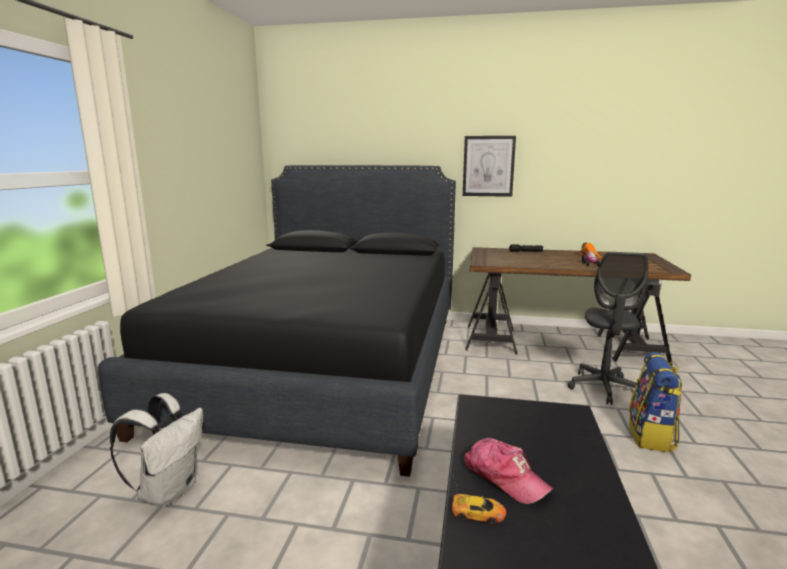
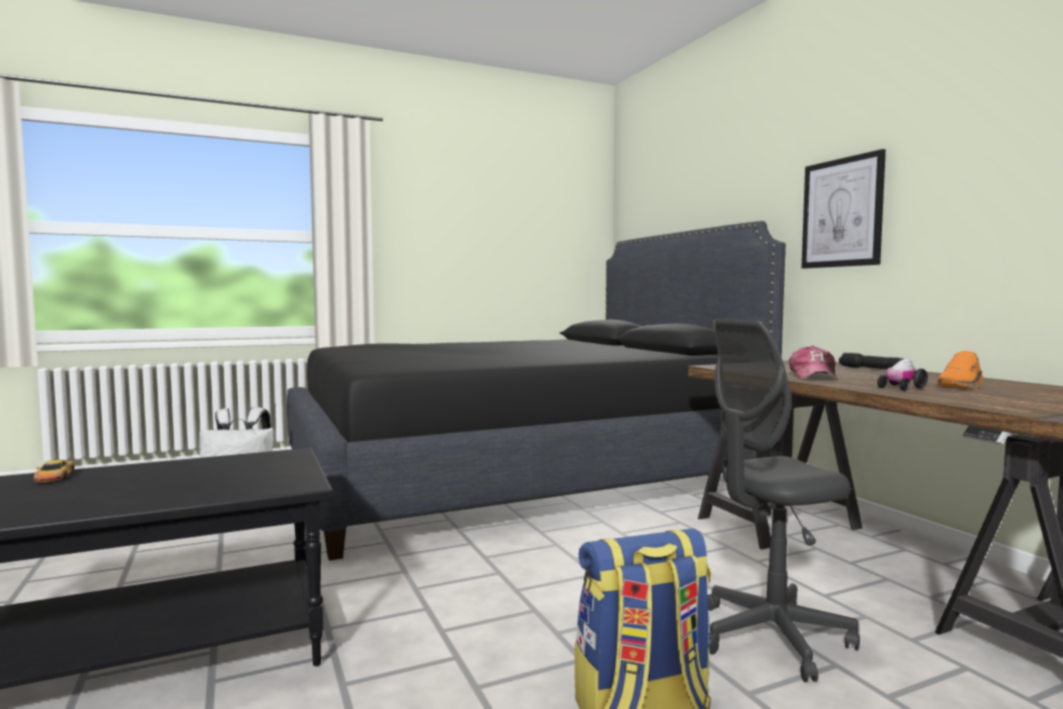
camera: 55 degrees right, 10 degrees down
cap [464,438,553,504] -> cap moved to [789,346,838,380]

